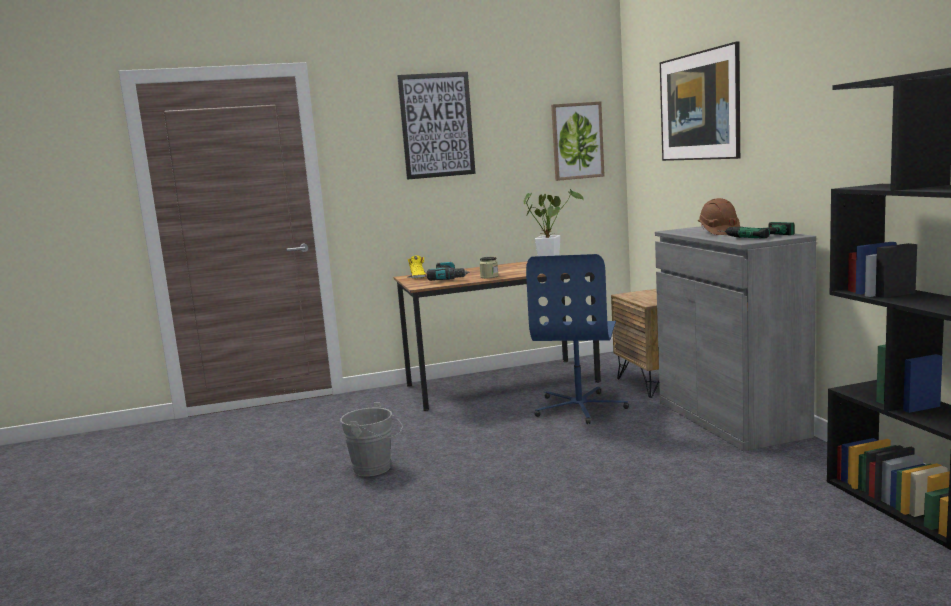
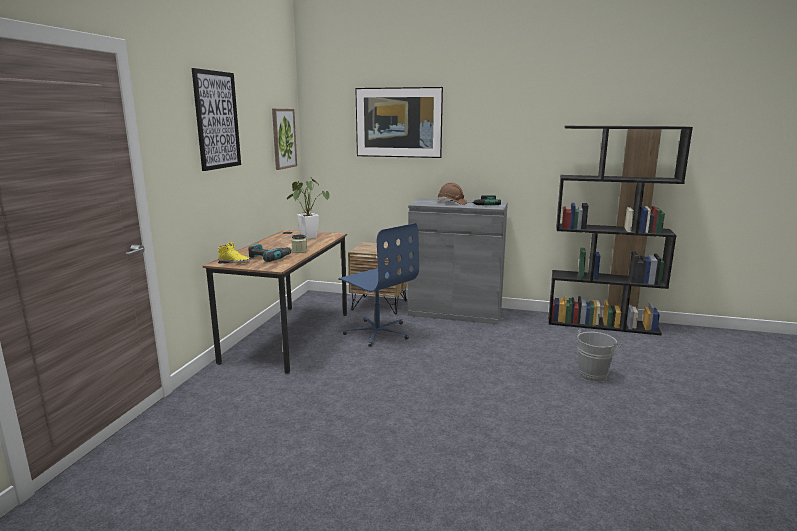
camera: 60 degrees left, 5 degrees up
grey bucket [340,402,403,476] -> grey bucket moved to [577,329,619,382]

